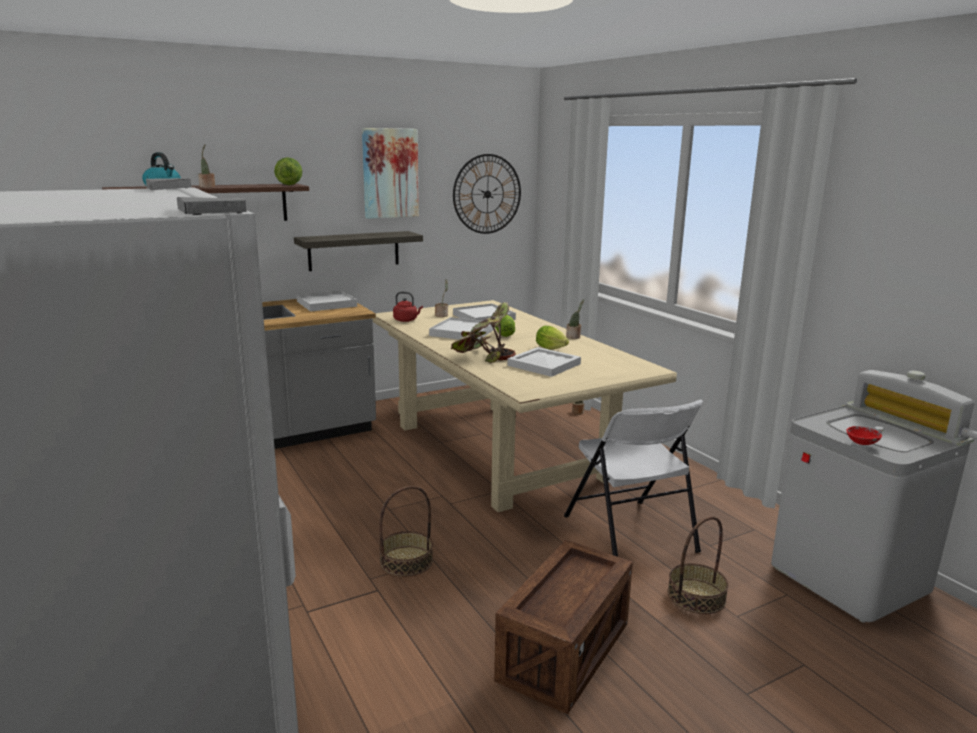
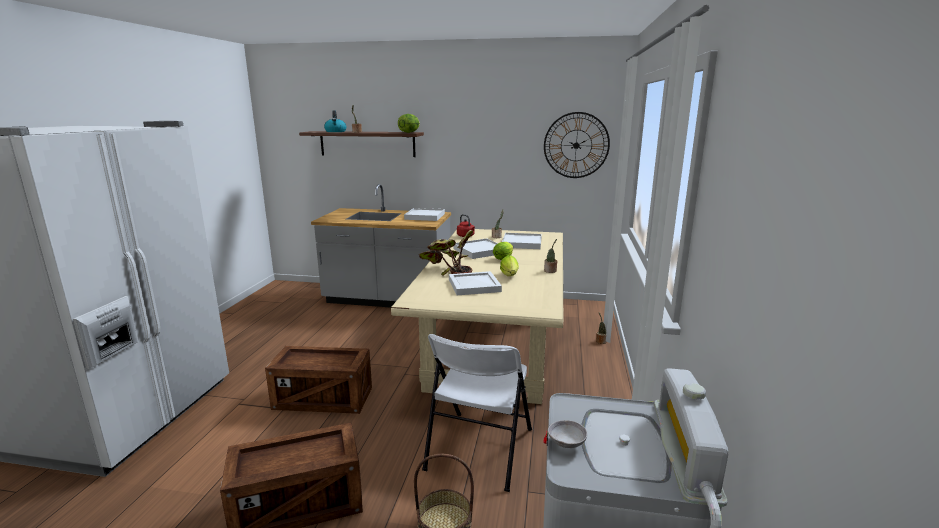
camera: 40 degrees right, 0 degrees up
shelf [294,231,423,271] -> none
picture [362,128,419,219] -> none
basket [379,486,433,577] -> crate [265,346,372,414]
red bowl [847,426,882,445] -> grey bowl [548,420,588,448]

